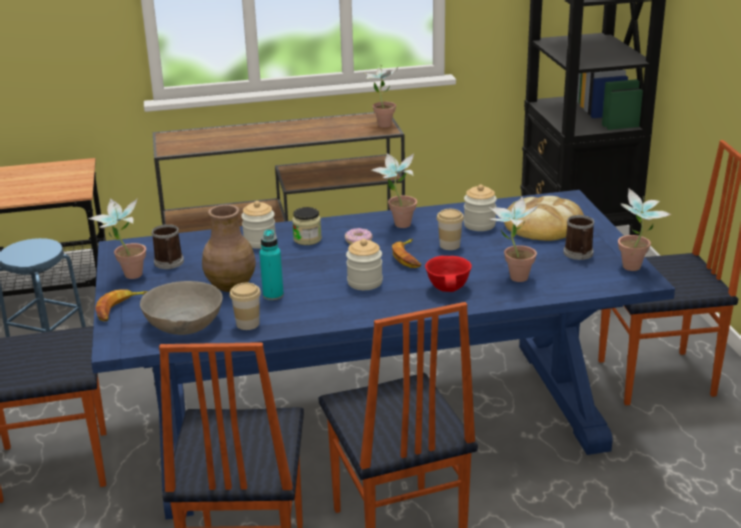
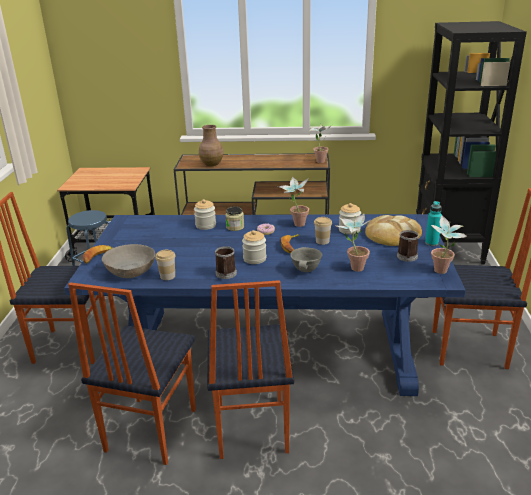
camera: 15 degrees right, 0 degrees up
potted plant [88,198,146,279] -> none
mug [151,224,184,269] -> mug moved to [215,246,237,279]
brown vase [202,205,256,292] -> brown vase moved to [199,125,224,166]
turquoise bottle [259,229,284,301] -> turquoise bottle moved to [425,201,442,246]
red bowl [425,256,472,292] -> grey bowl [290,247,322,272]

